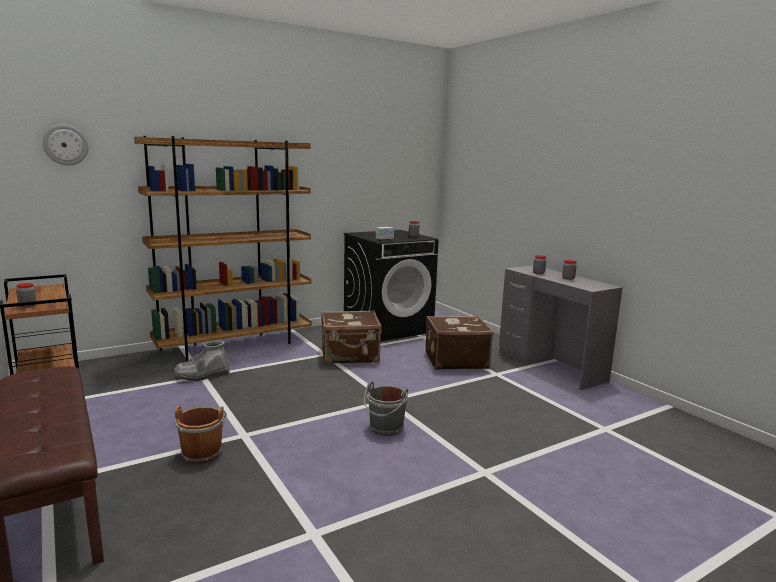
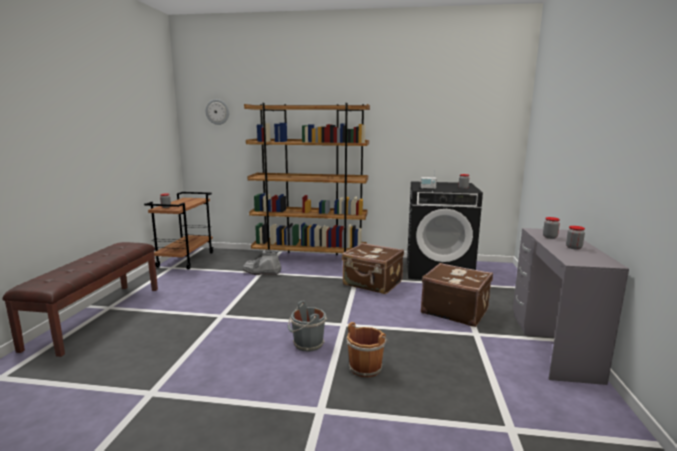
camera: 40 degrees right, 0 degrees up
brown bucket [175,406,227,464] -> brown bucket moved to [347,322,389,378]

